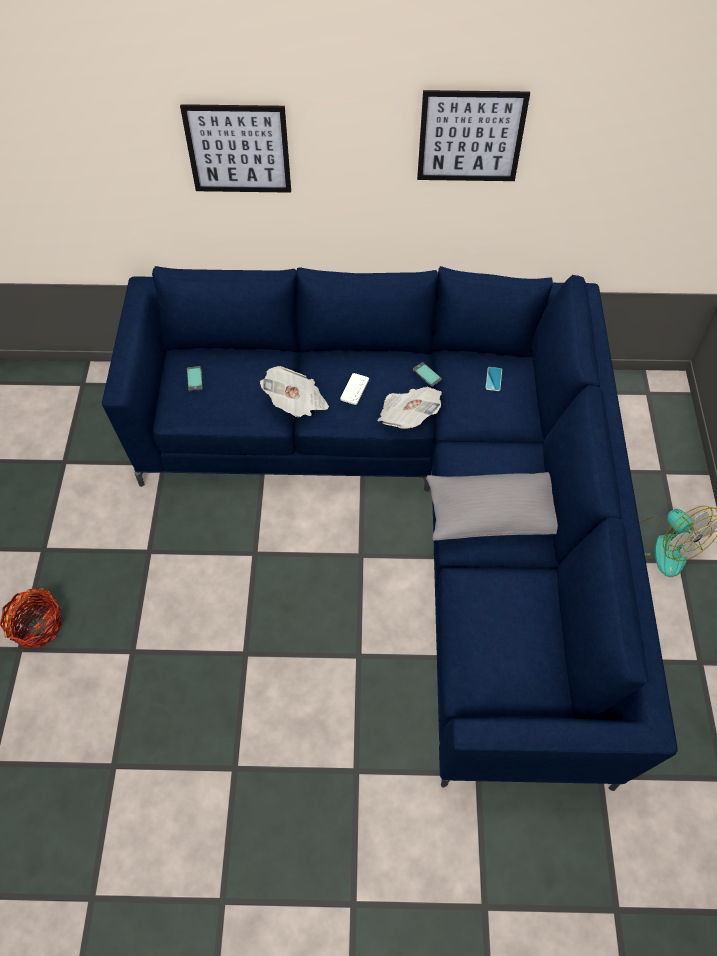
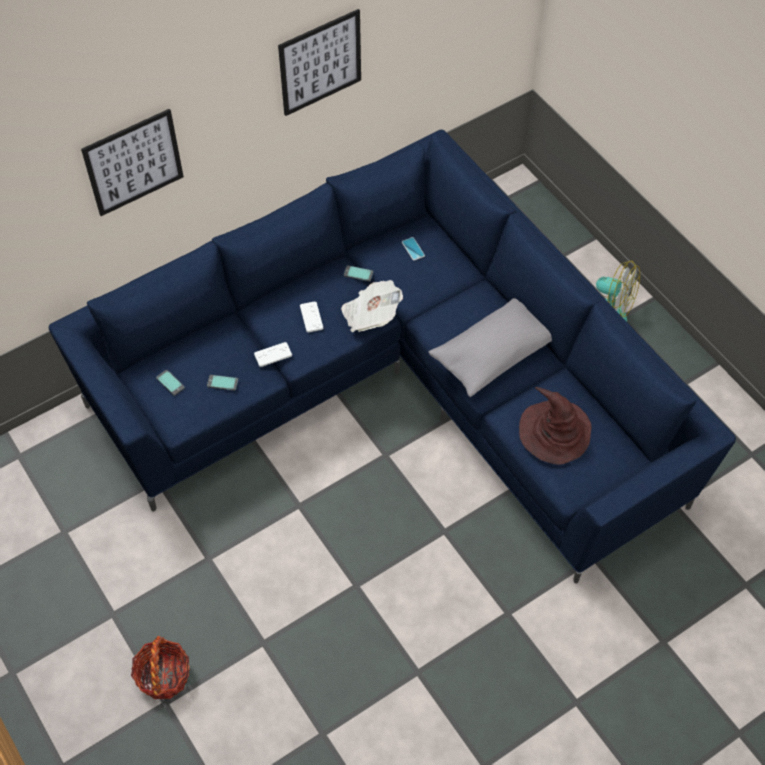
camera: 35 degrees left, 0 degrees up
newspaper [260,366,329,417] -> white game controller [254,342,292,367]
none -> phone [207,375,238,391]
none -> brown hat [519,387,592,465]

